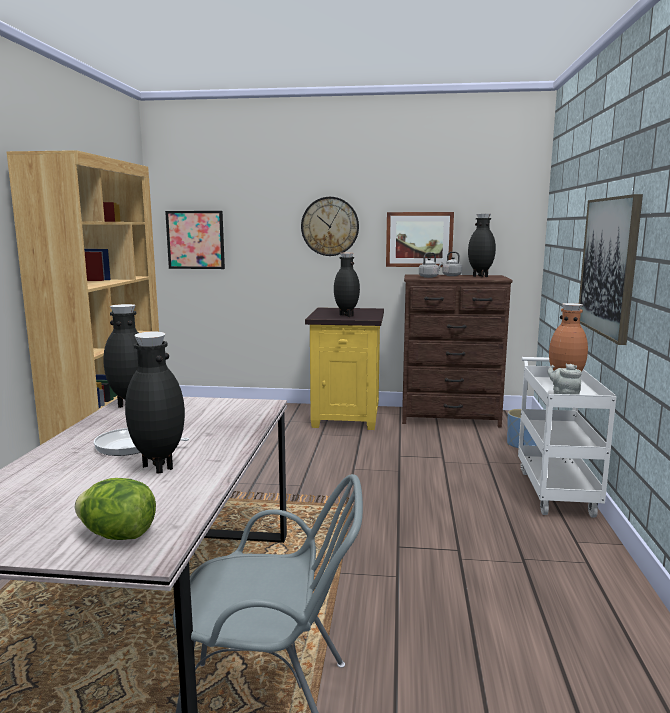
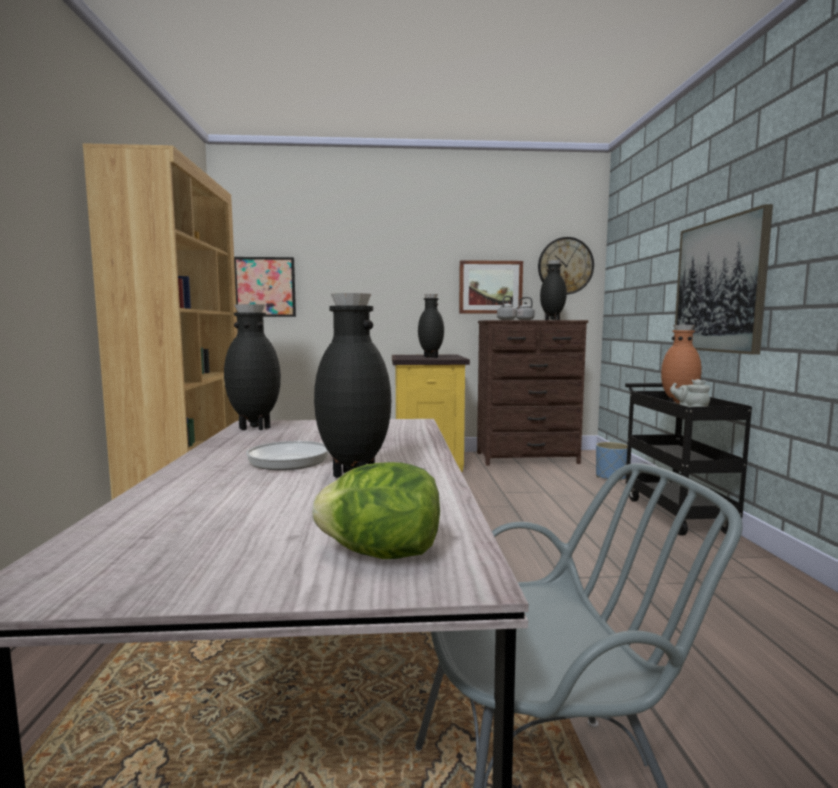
camera: 10 degrees left, 5 degrees down
wall clock [301,197,359,256] -> wall clock moved to [538,237,594,295]
white cart [518,357,616,518] -> black cart [625,383,752,535]

